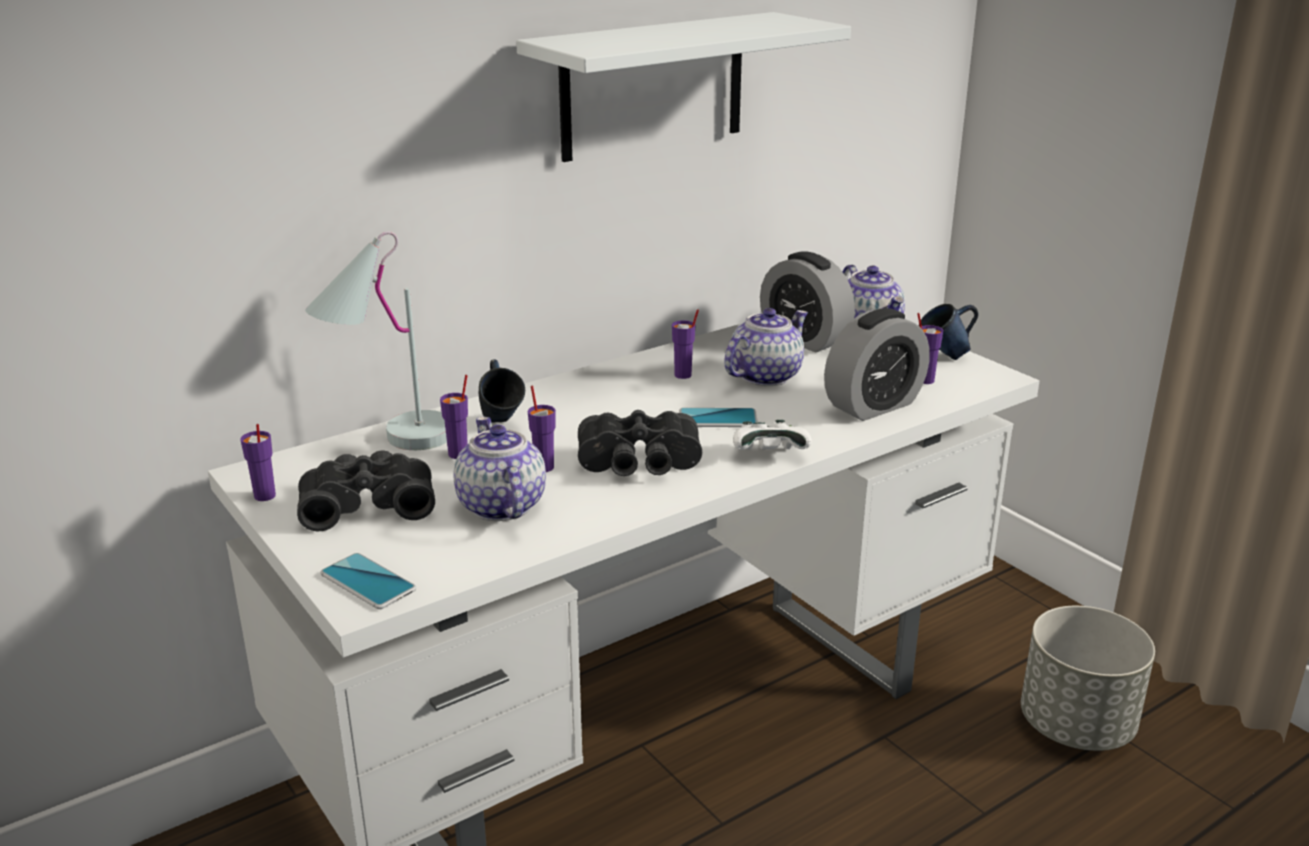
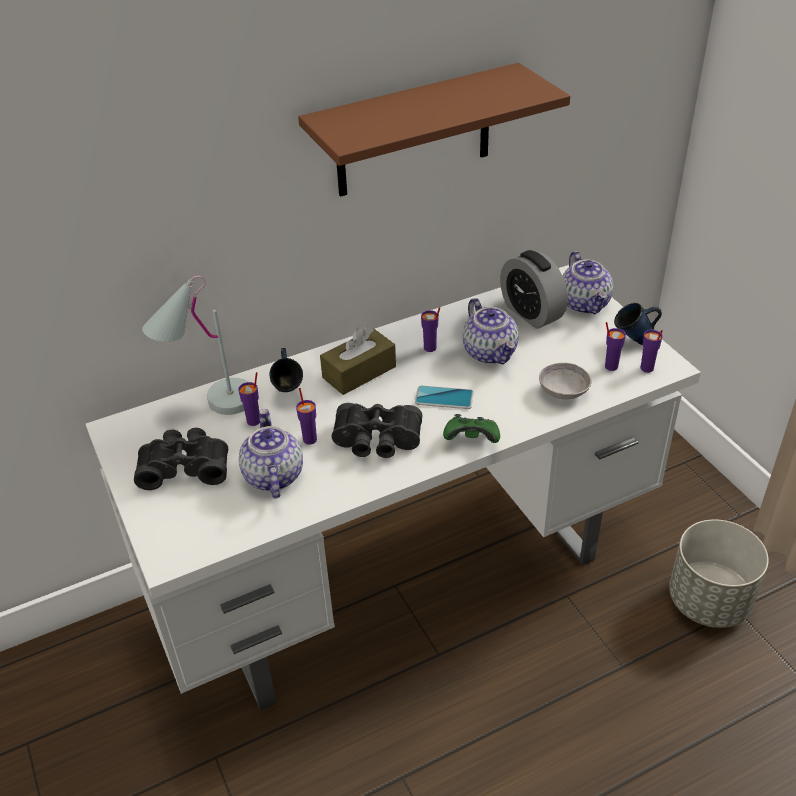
camera: 10 degrees right, 15 degrees up
purple cup [240,424,276,501] -> purple cup moved to [641,330,663,373]
phone [320,553,417,609] -> none
white shelf [516,12,851,162] -> brown shelf [298,63,570,197]
teapot [724,308,808,386] -> teapot turned 105 degrees clockwise [463,298,519,364]
white game controller [733,420,812,450] -> green game controller [443,414,500,443]
alarm clock [824,308,930,421] -> grey bowl [539,363,592,399]
none -> brown tissue box [320,326,396,395]

